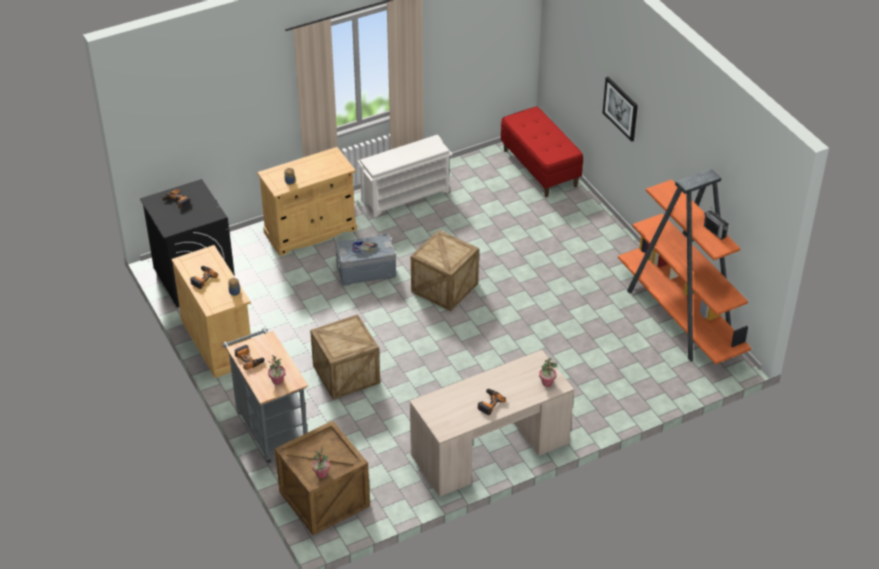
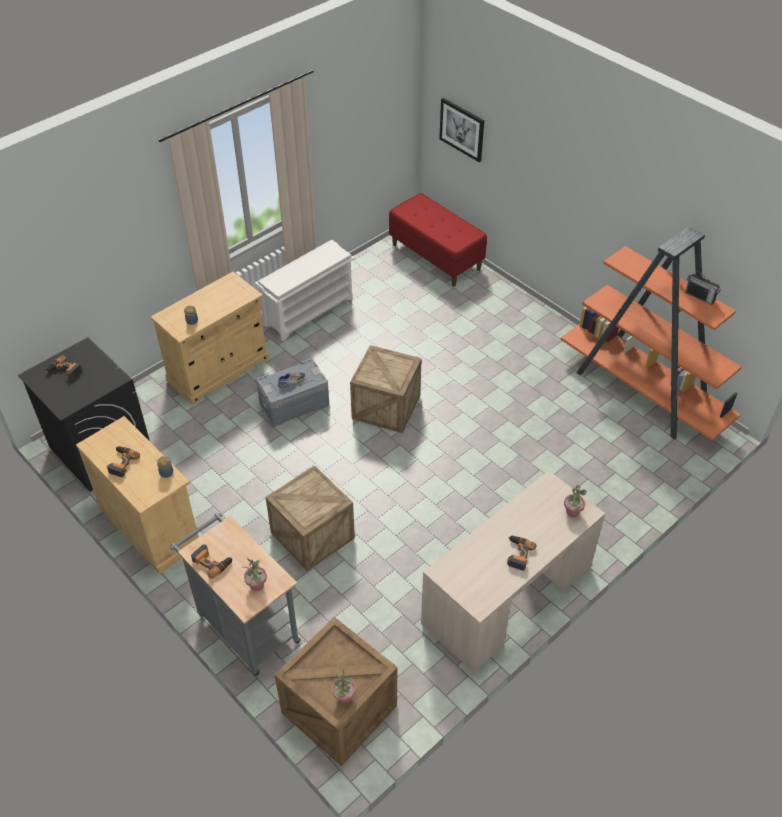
camera: 15 degrees left, 5 degrees up
picture [603,77,638,142] -> picture moved to [439,98,484,162]

